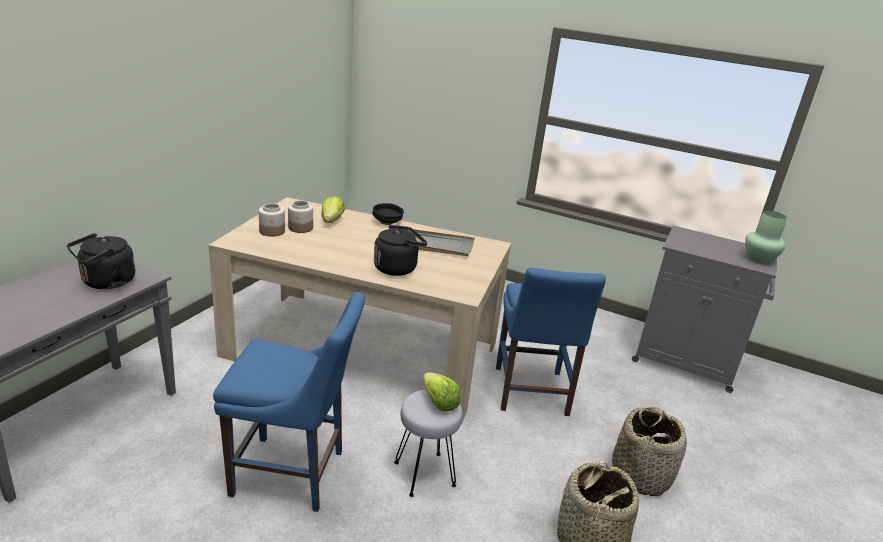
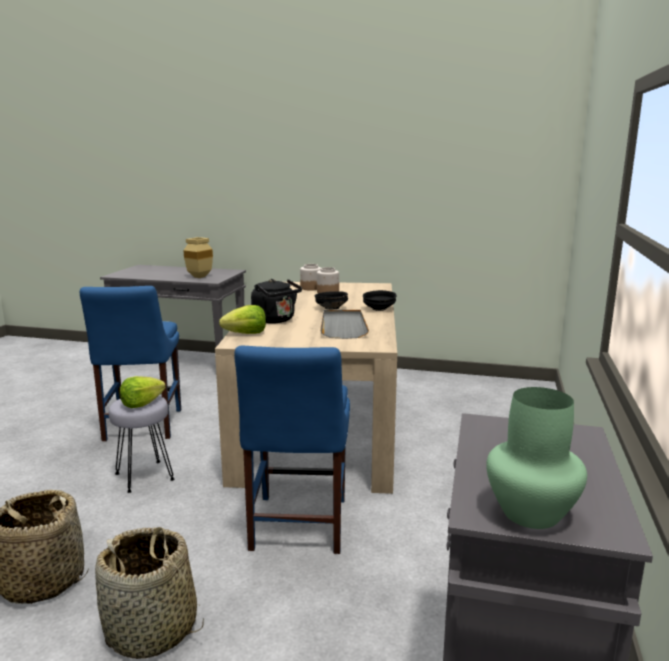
camera: 80 degrees right, 10 degrees down
black kettle [67,233,135,289] -> beige vase [184,237,213,278]
lettuce [321,196,345,223] -> lettuce moved to [219,305,266,334]
blue chair [496,267,606,416] -> blue chair turned 75 degrees counterclockwise [234,346,350,554]
none -> black bowl [315,291,348,310]

